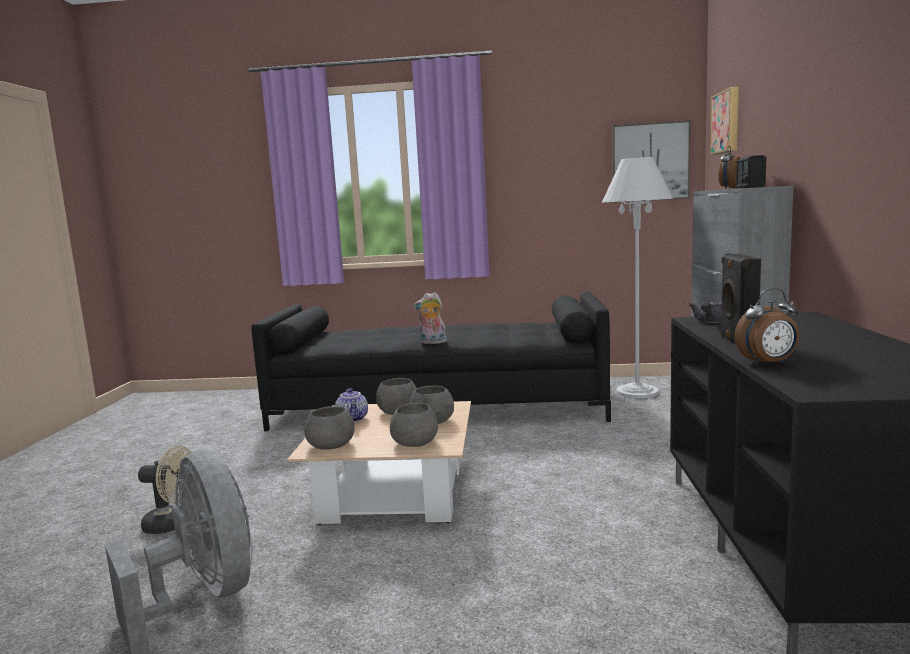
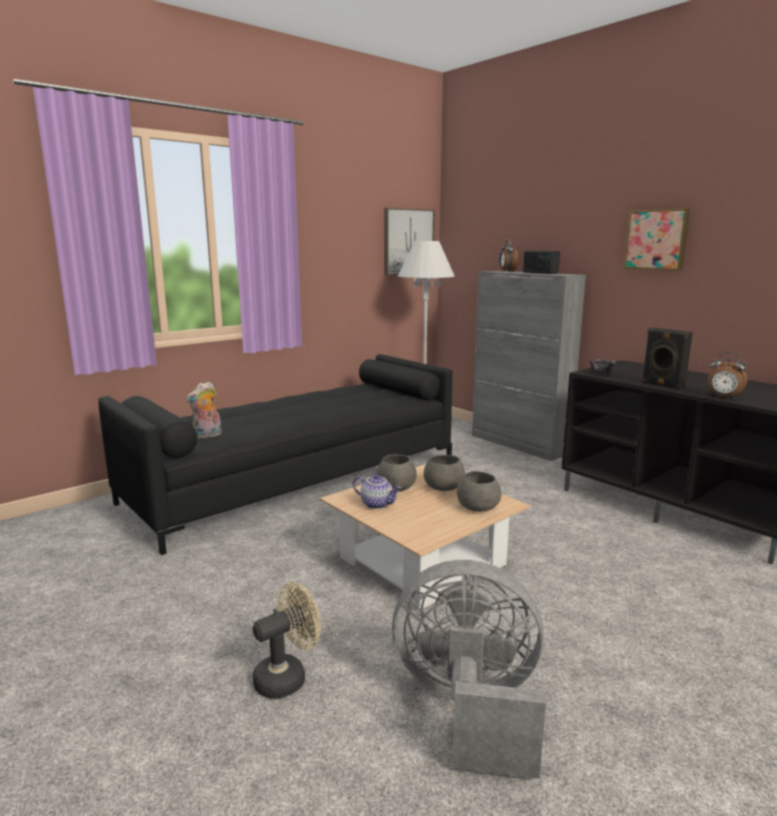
camera: 45 degrees left, 5 degrees up
grey bowl [304,406,355,450] -> none
plush toy [414,292,447,344] -> plush toy moved to [186,382,222,439]
picture [710,86,739,155] -> picture moved to [624,208,690,271]
alarm clock [734,288,799,366] -> alarm clock turned 90 degrees clockwise [708,352,747,399]

